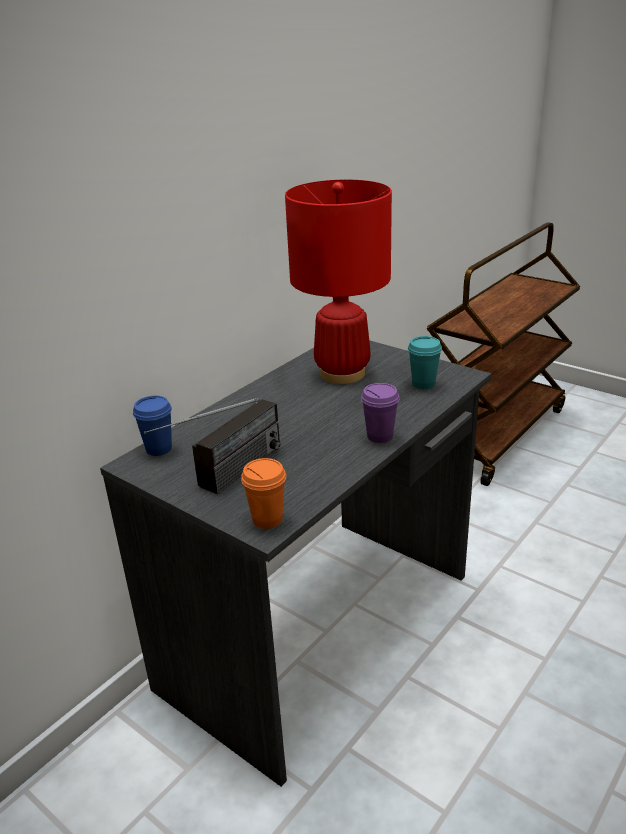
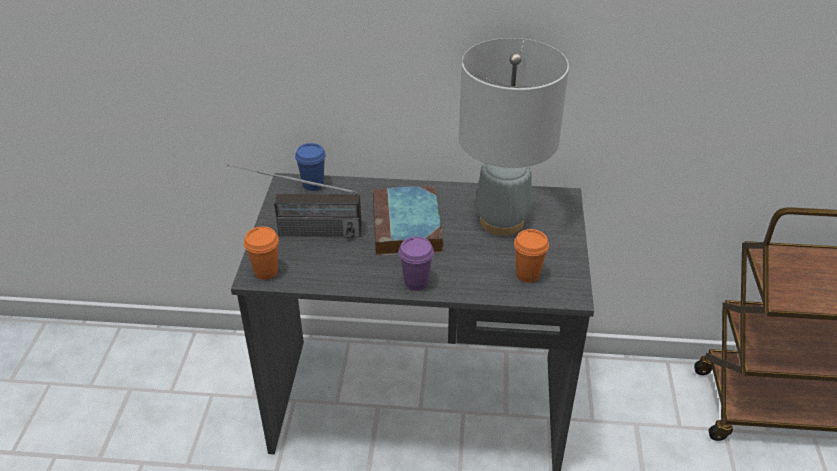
camera: 55 degrees right, 10 degrees up
red table lamp [285,180,392,384] -> grey table lamp [459,38,569,236]
turquoise cup [408,336,442,389] -> orange cup [514,229,549,283]
none -> book [373,186,443,256]

